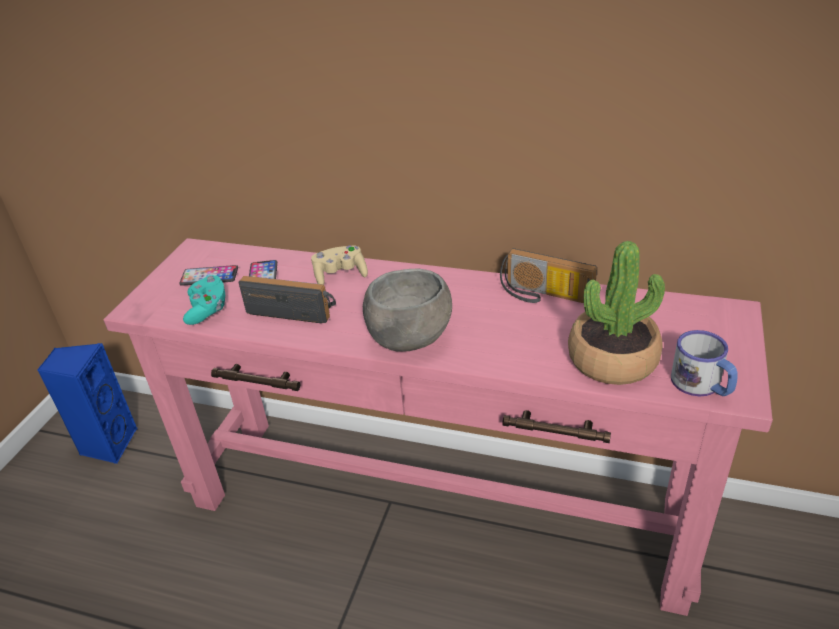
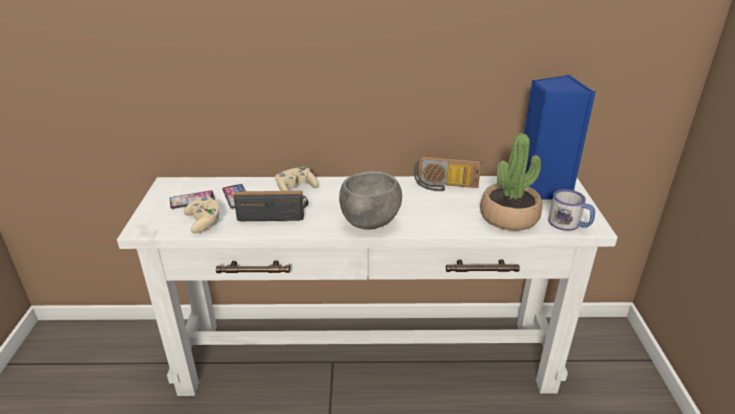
camera: 20 degrees left, 5 degrees down
blue speaker [37,343,138,464] -> blue speaker moved to [524,75,596,200]
pink console table [103,238,773,616] -> white console table [117,176,618,396]
turquoise game controller [183,275,225,325] -> beige game controller [184,196,220,234]

